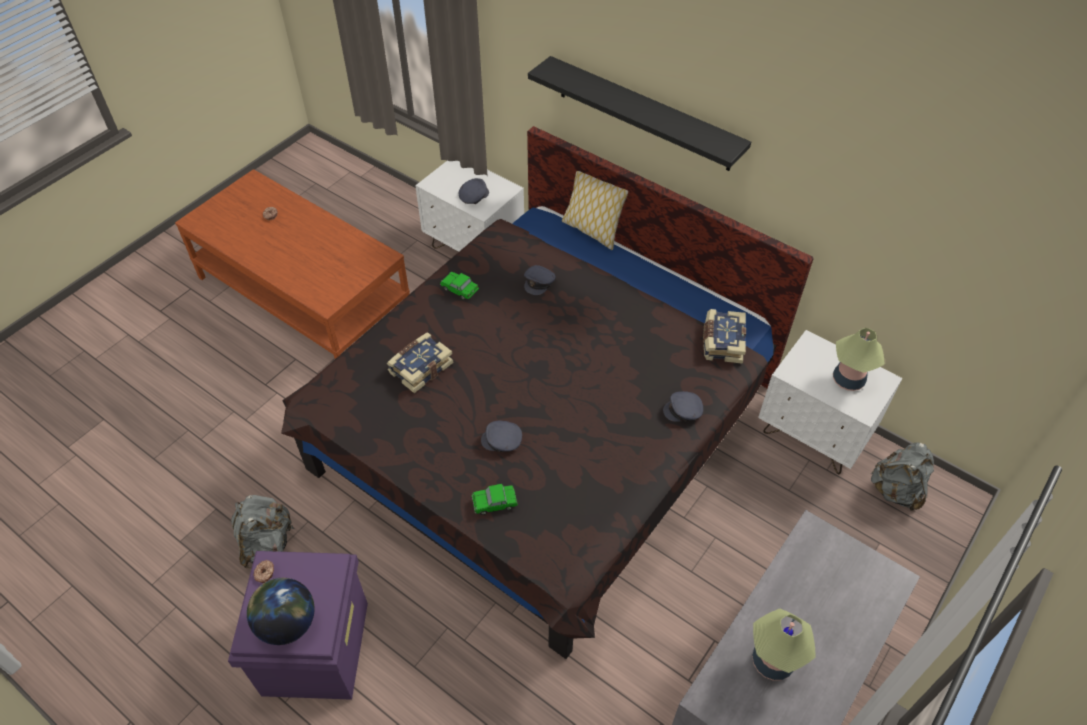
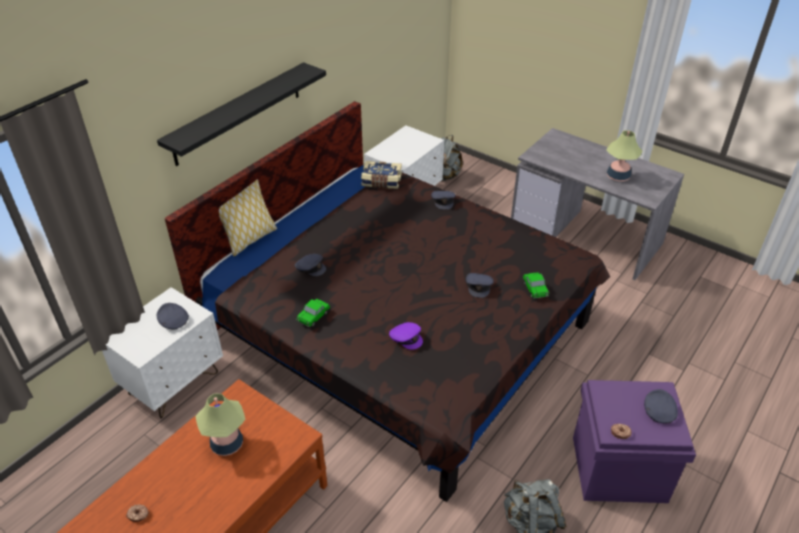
camera: 90 degrees left, 10 degrees down
globe [247,578,315,645] -> grey cap [644,389,678,423]
book [387,332,454,393] -> purple cap [389,322,423,350]
table lamp [833,328,884,391] -> table lamp moved to [196,393,245,456]

